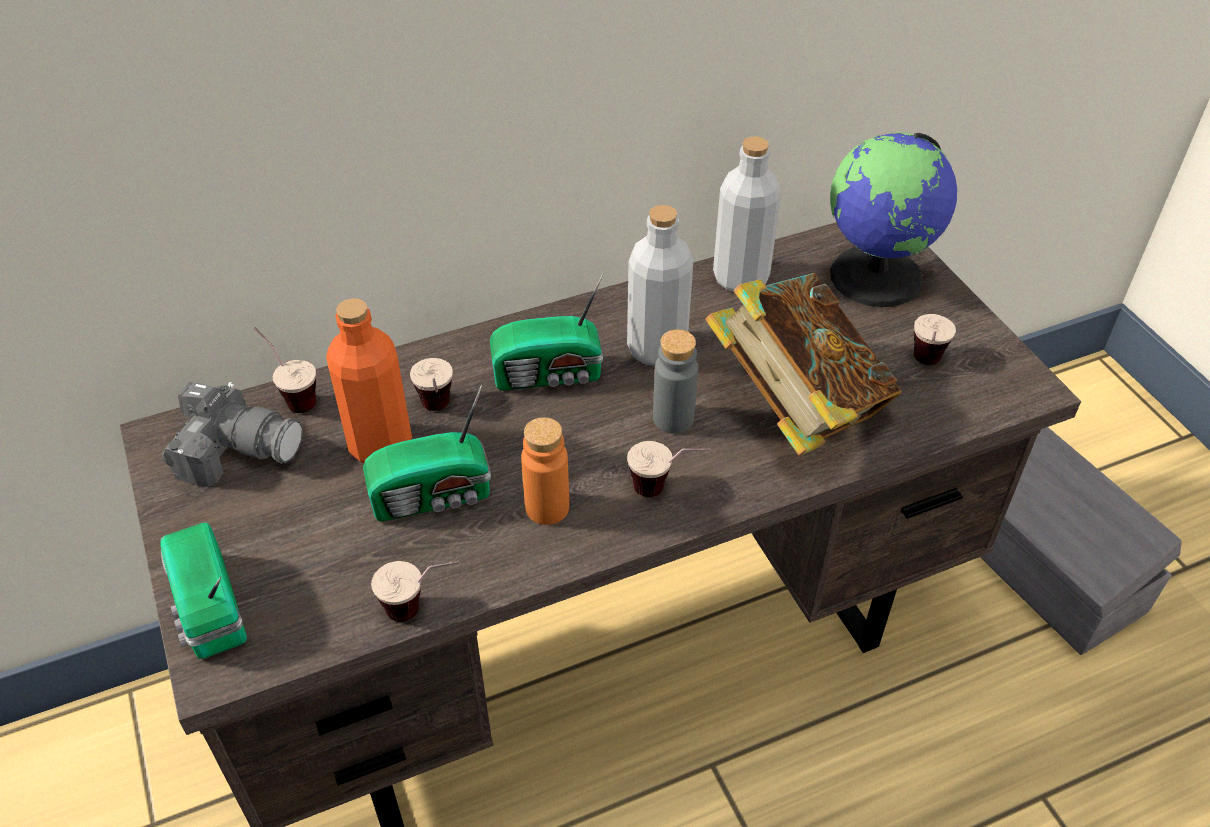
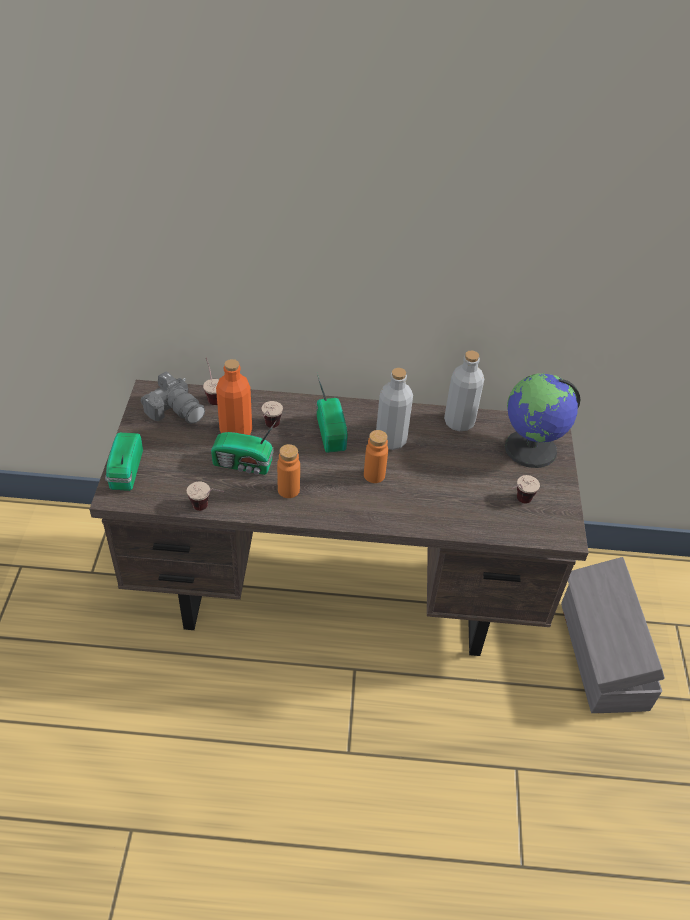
camera: 25 degrees right, 0 degrees up
radio [490,273,604,391] -> radio turned 120 degrees counterclockwise [316,374,348,453]
cup [627,441,711,497] -> none
grey bottle [653,329,698,434] -> orange bottle [364,430,388,483]
book [705,273,902,456] -> none

